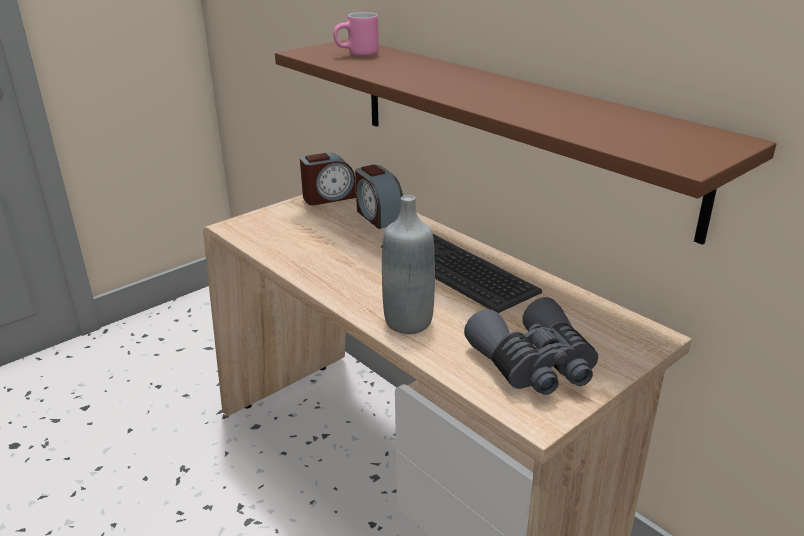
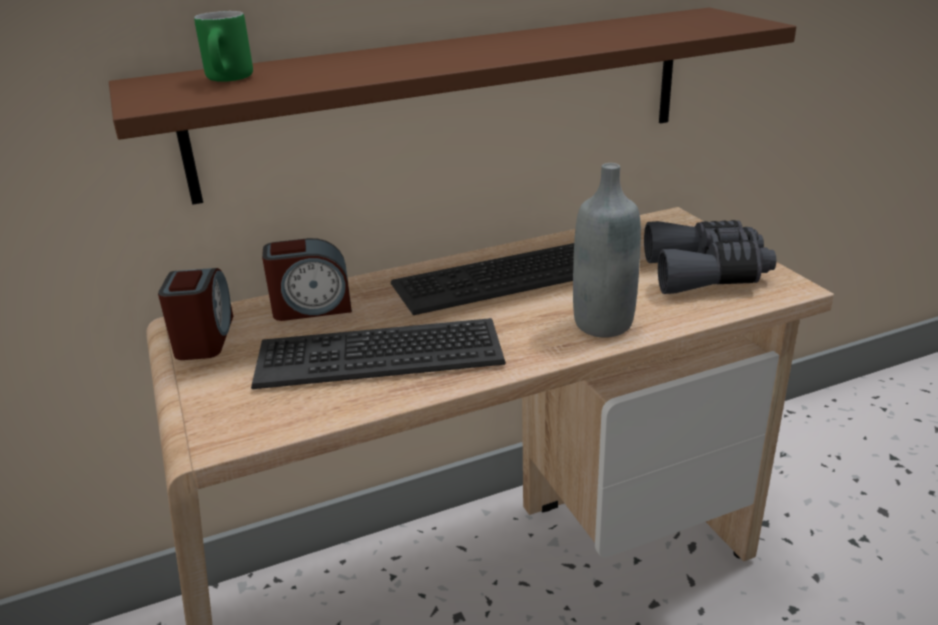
camera: 70 degrees left, 0 degrees up
pink mug [333,12,379,56] -> green mug [194,11,253,82]
none -> keyboard [251,318,506,389]

